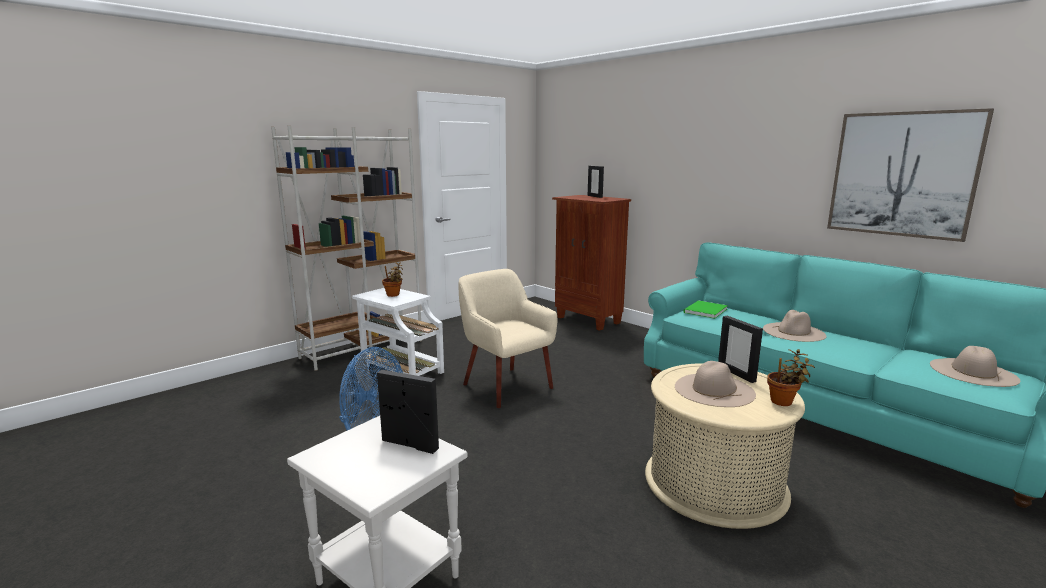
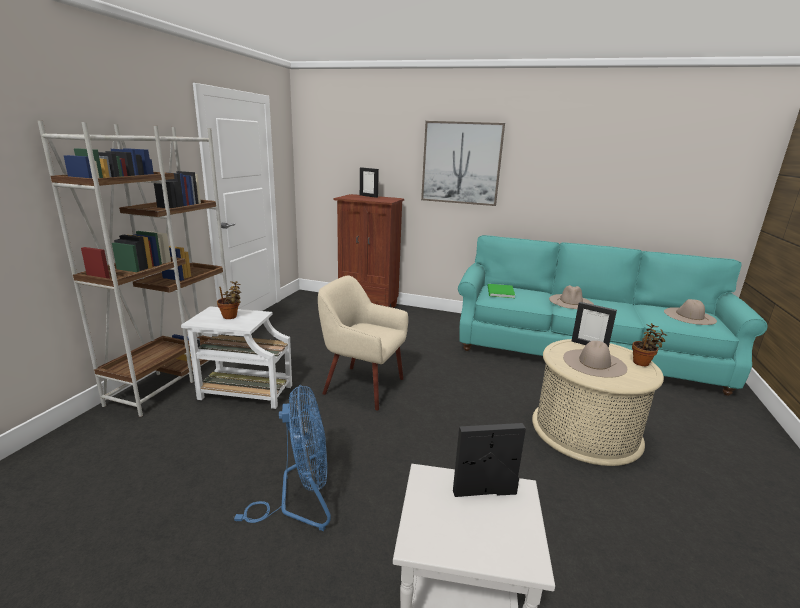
camera: 30 degrees left, 5 degrees up
picture [827,108,994,242] -> picture moved to [421,121,505,206]

